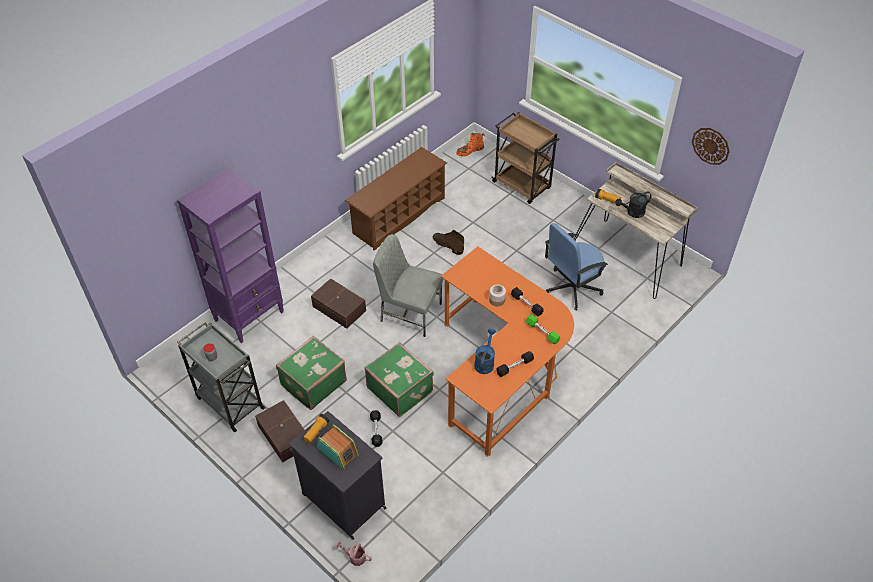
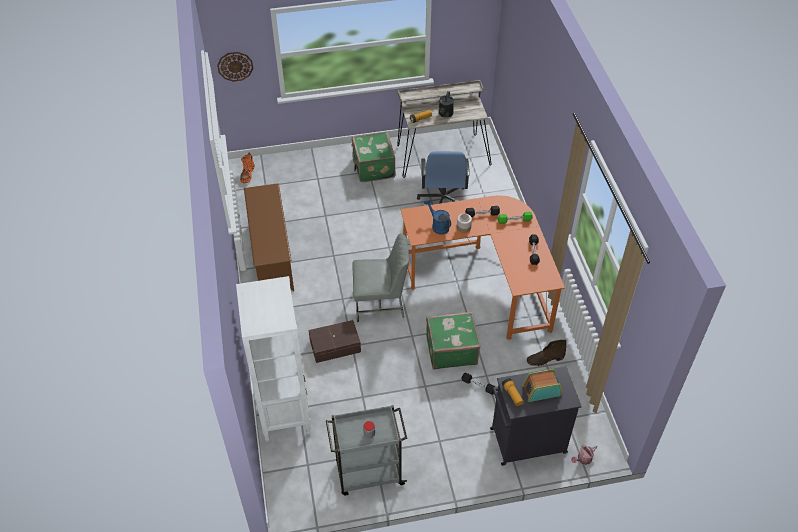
camera: 55 degrees left, 0 degrees up
purple bookcase [177,168,284,343] -> white bookcase [236,276,311,442]
brown storage box [255,400,305,463] -> none
green suitcase [276,336,347,410] -> green suitcase moved to [351,132,396,182]
grey chair [373,234,443,337] -> grey chair turned 150 degrees counterclockwise [352,233,409,322]
brown boot [433,230,464,255] -> brown boot moved to [527,340,566,366]
blue watering can [474,329,496,374] -> blue watering can moved to [424,199,451,235]
brown cart [491,112,560,204] -> none
wall clock [692,128,730,165] -> wall clock moved to [217,52,253,82]

